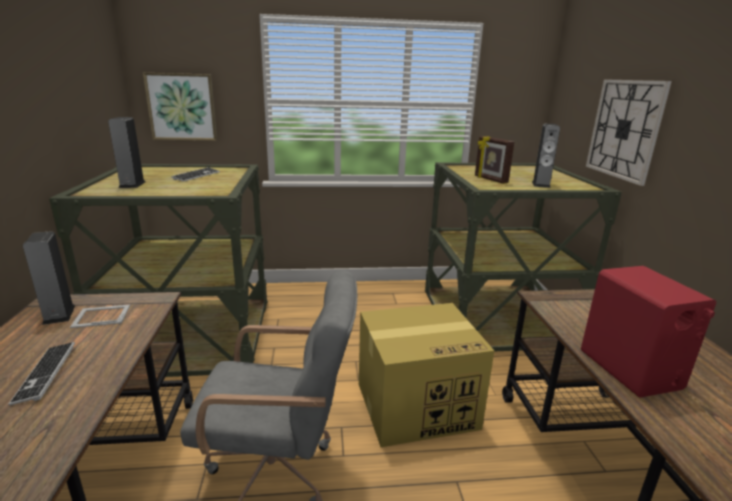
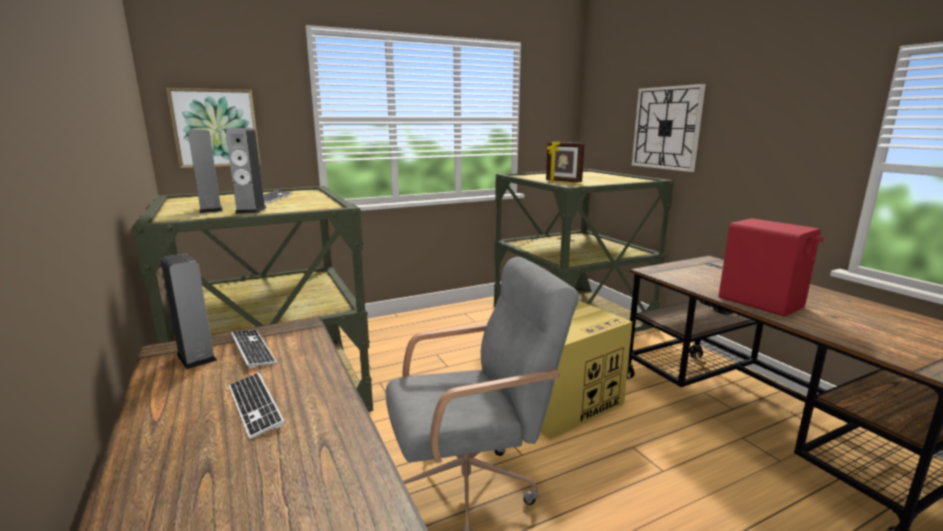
camera: 20 degrees left, 5 degrees down
picture frame [70,305,130,328] -> keyboard [231,330,277,369]
speaker [532,124,560,188] -> speaker moved to [226,128,267,214]

